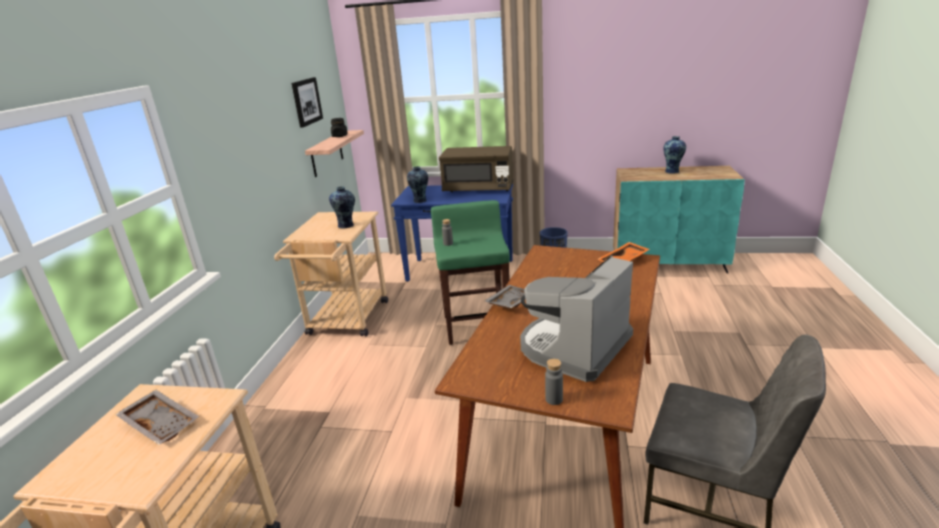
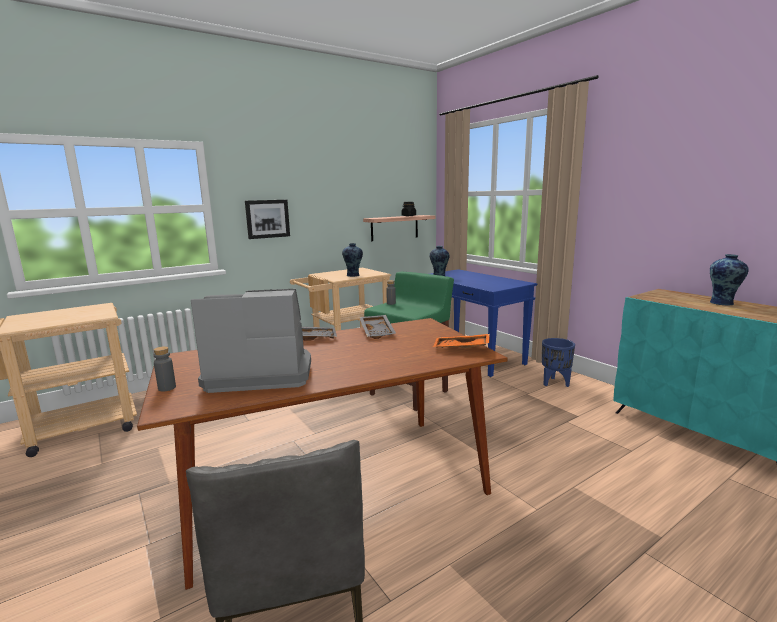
camera: 45 degrees right, 10 degrees down
grey tray [115,390,199,445] -> grey tray moved to [359,315,396,339]
picture [291,77,323,128] -> picture moved to [245,200,290,239]
brown microwave [439,146,513,192] -> none

